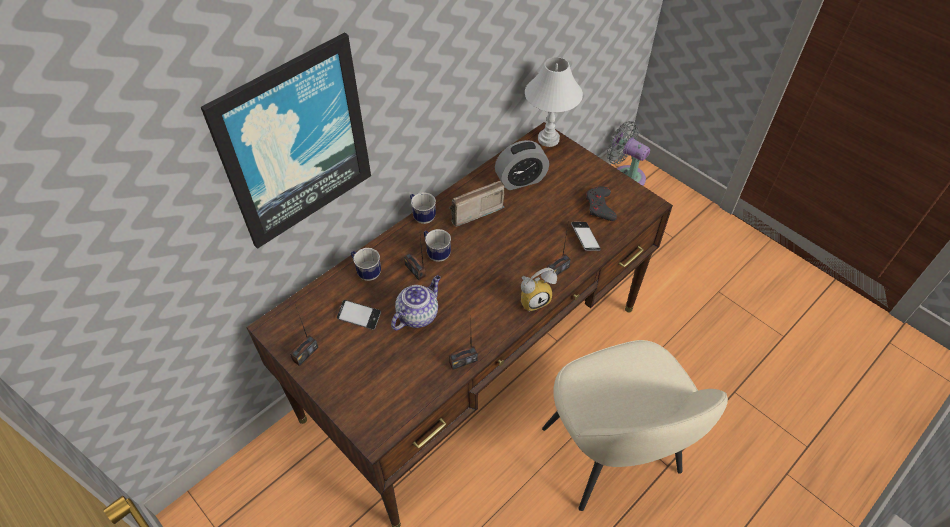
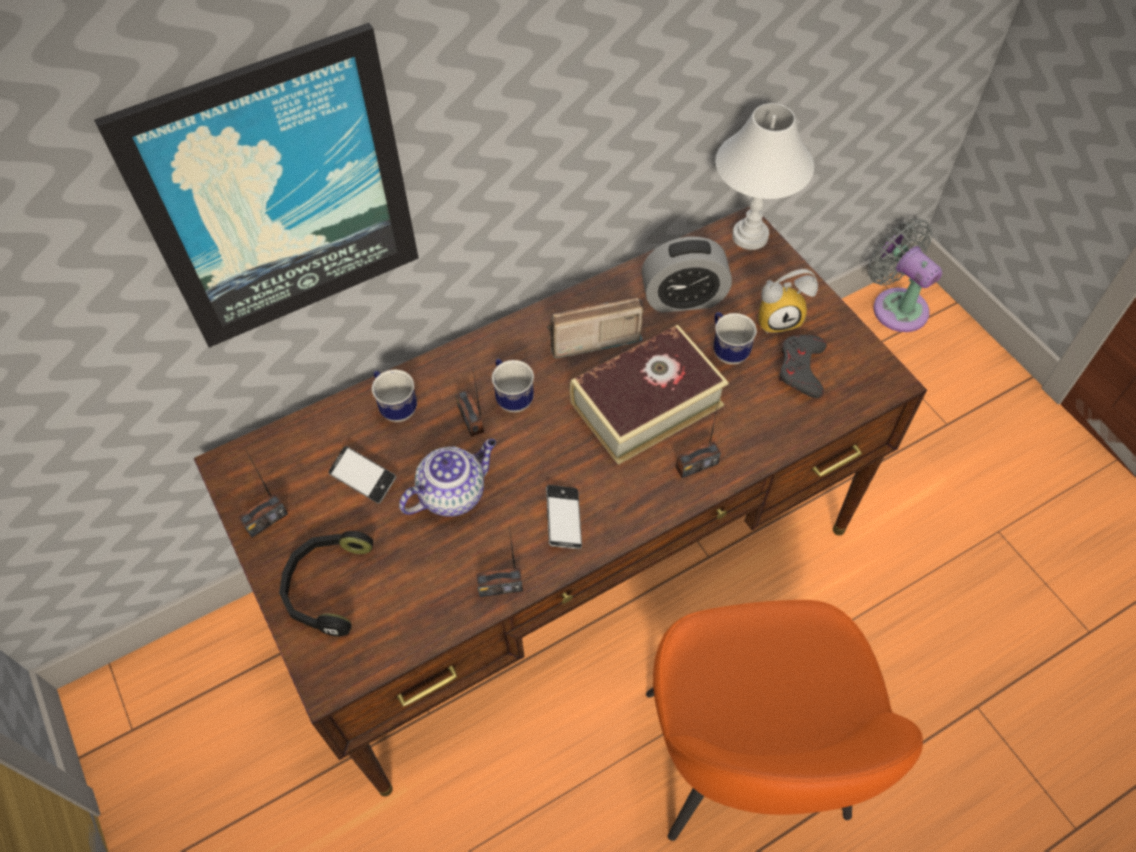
camera: 15 degrees right, 5 degrees up
mug [410,192,436,224] -> mug moved to [714,312,757,364]
alarm clock [521,268,557,311] -> alarm clock moved to [758,269,818,334]
beige chair [542,340,728,511] -> orange chair [646,600,923,841]
phone [571,222,601,251] -> phone moved to [546,485,582,549]
none -> black headphones [279,531,373,636]
none -> book [570,325,729,465]

